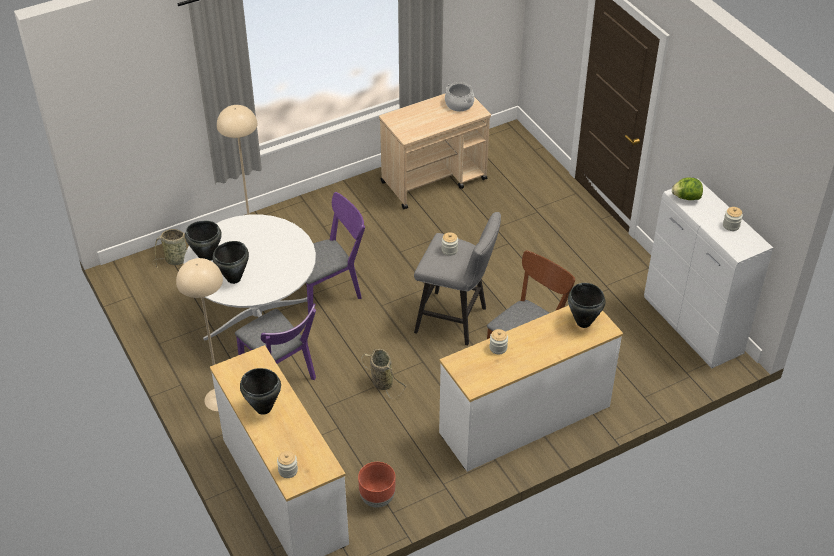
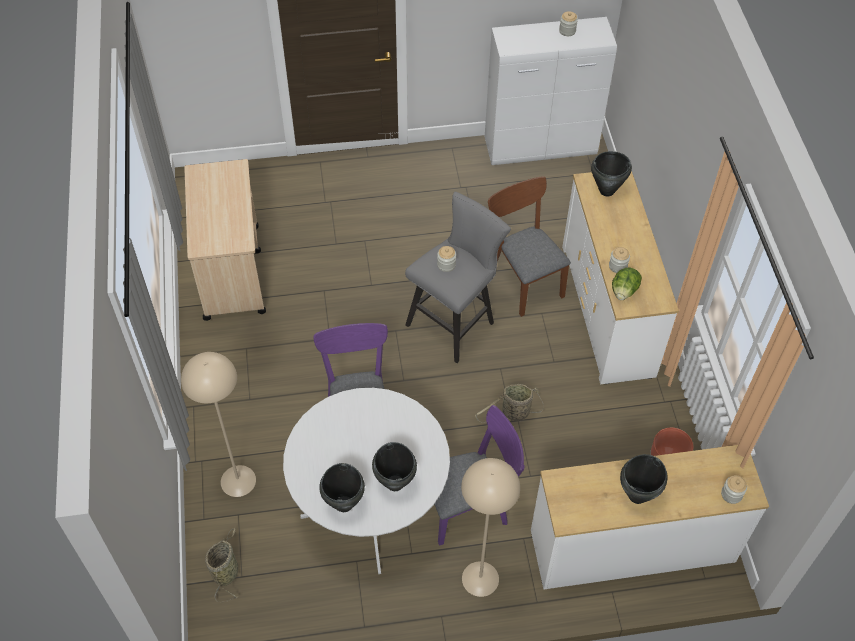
camera: 70 degrees left, 10 degrees up
cooking pot [445,82,474,111] -> none
lettuce [672,178,703,200] -> lettuce moved to [612,267,642,300]

